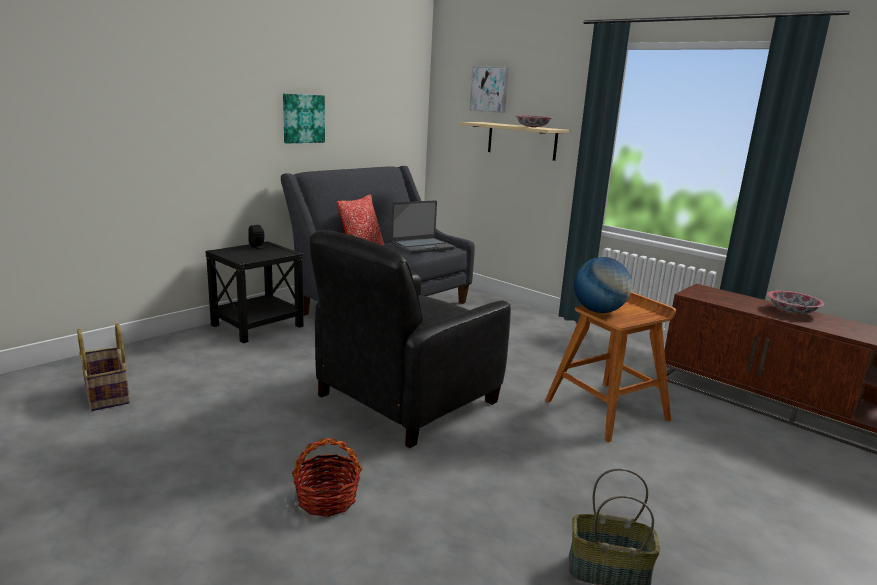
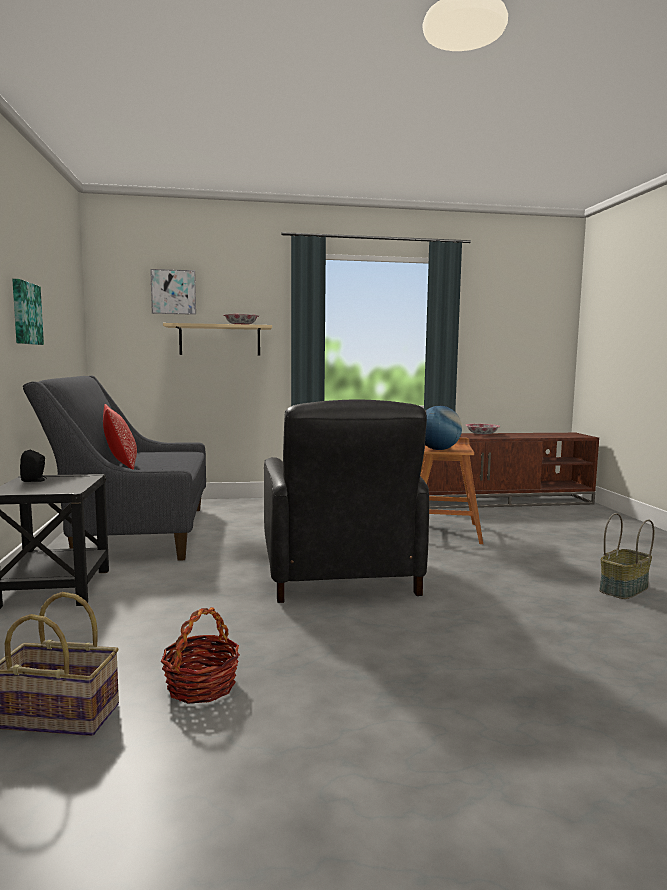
camera: 50 degrees left, 10 degrees down
basket [292,438,363,517] -> basket moved to [161,607,240,704]
laptop [391,200,455,254] -> none

